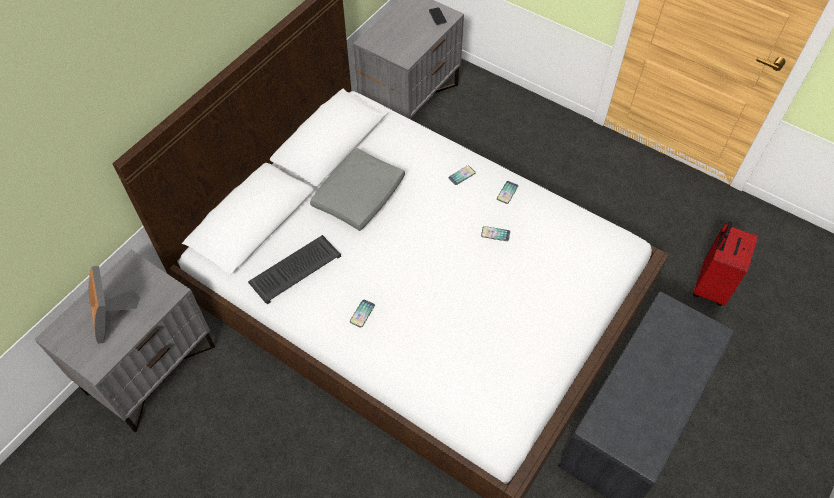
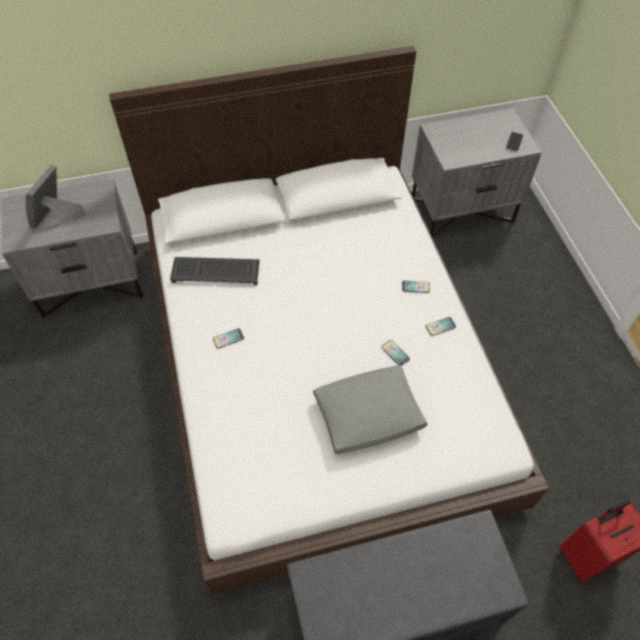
camera: 40 degrees right, 0 degrees up
grey pillow [310,148,405,231] -> grey pillow moved to [313,365,427,454]

